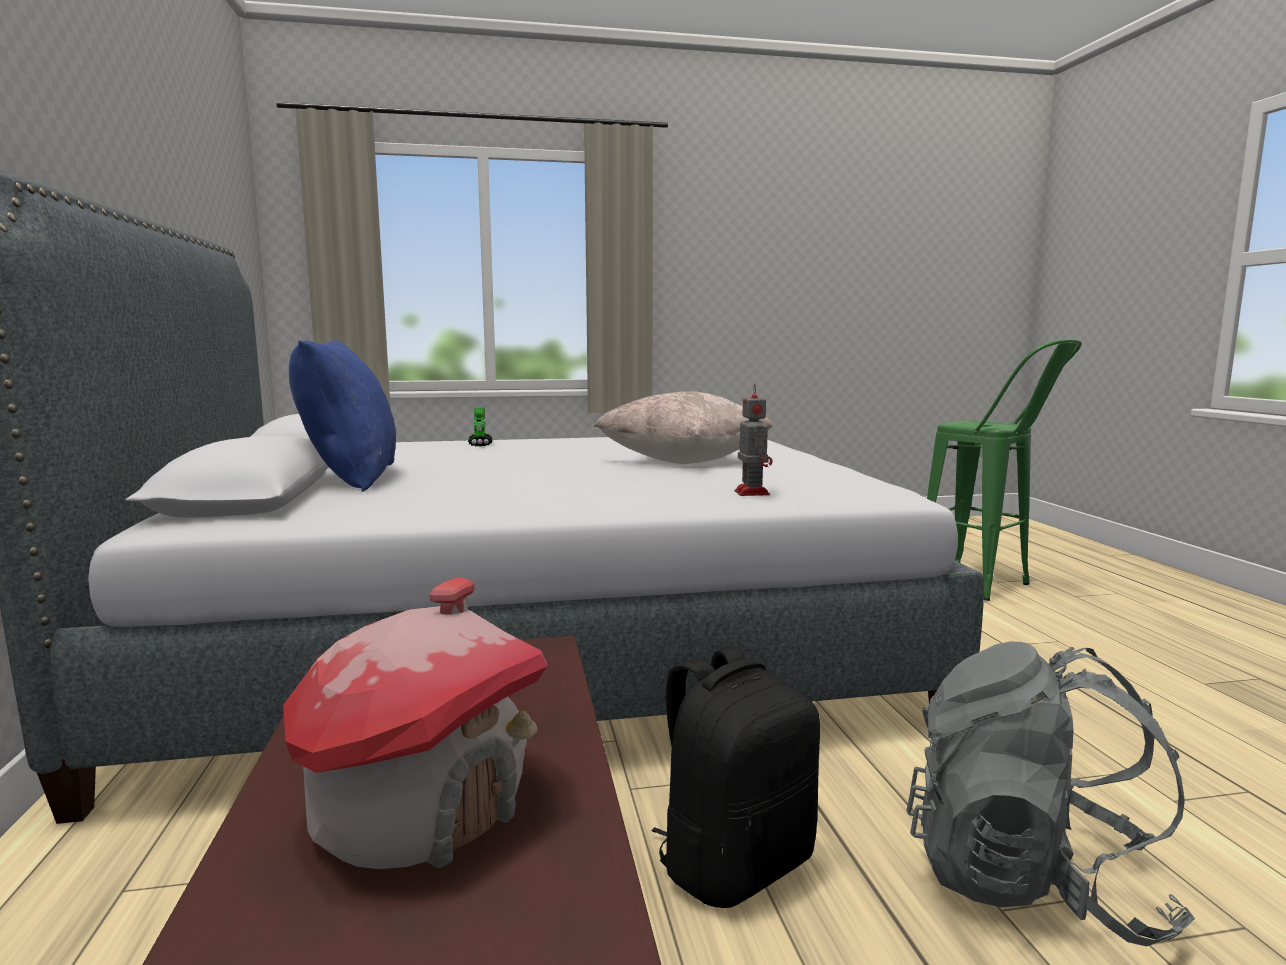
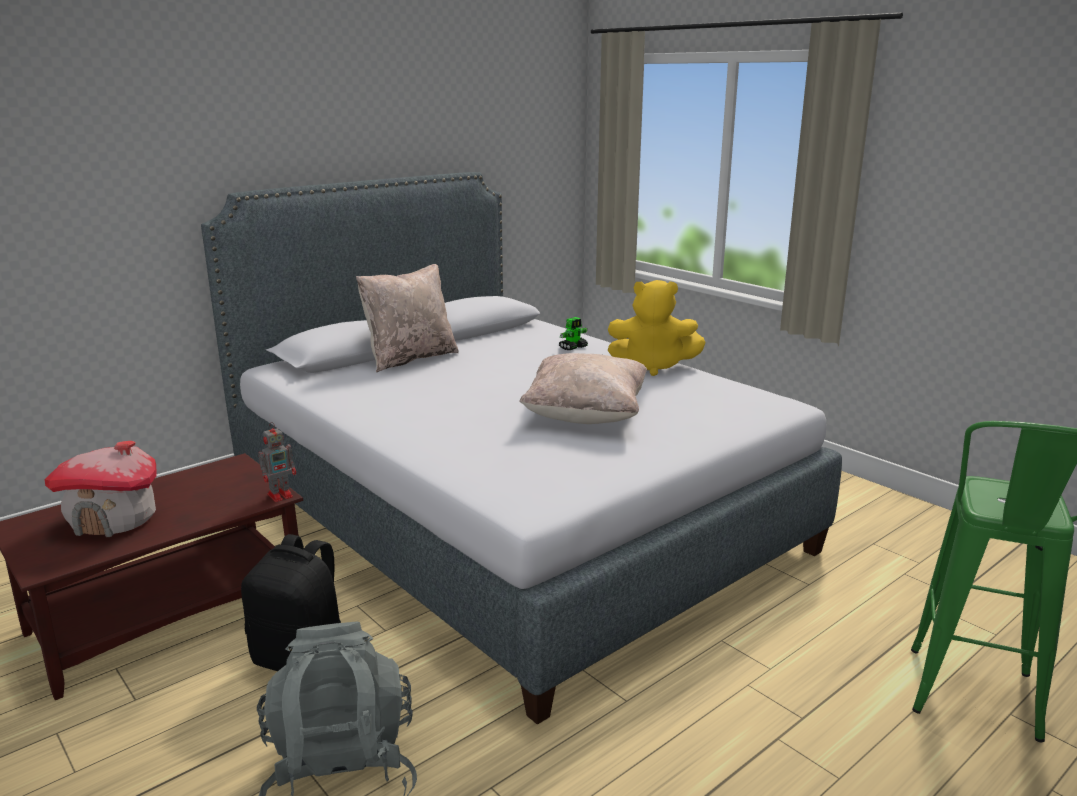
camera: 60 degrees right, 10 degrees up
blue pillow [289,340,396,492] -> beige pillow [356,264,459,372]
toy robot [735,384,773,496] -> toy robot moved to [259,422,296,502]
none -> yellow plush toy [608,280,706,376]

